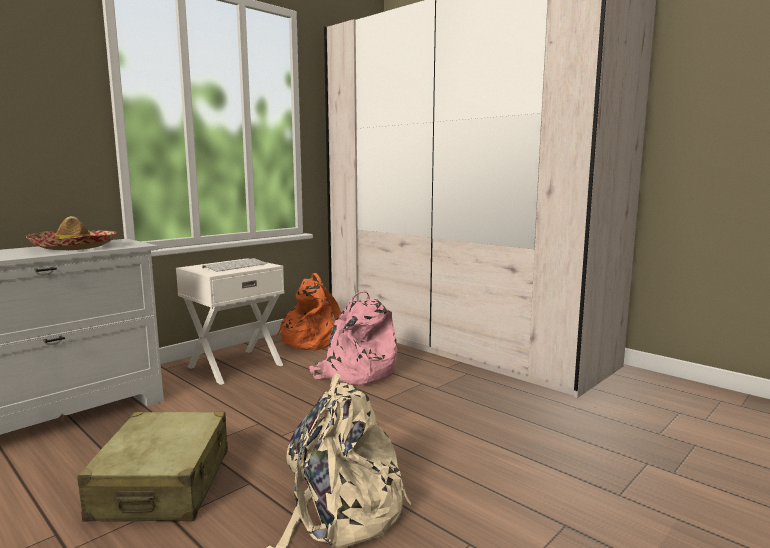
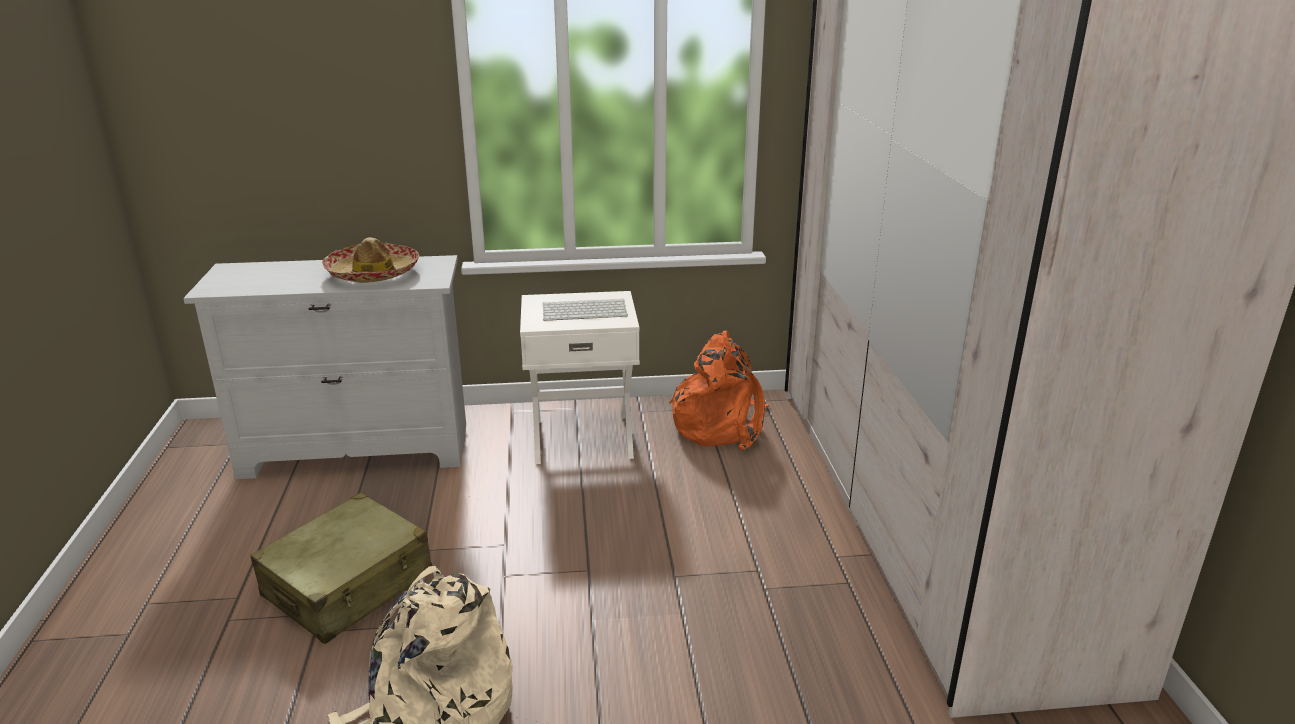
camera: 40 degrees right, 15 degrees up
pink backpack [309,290,398,385] -> none

